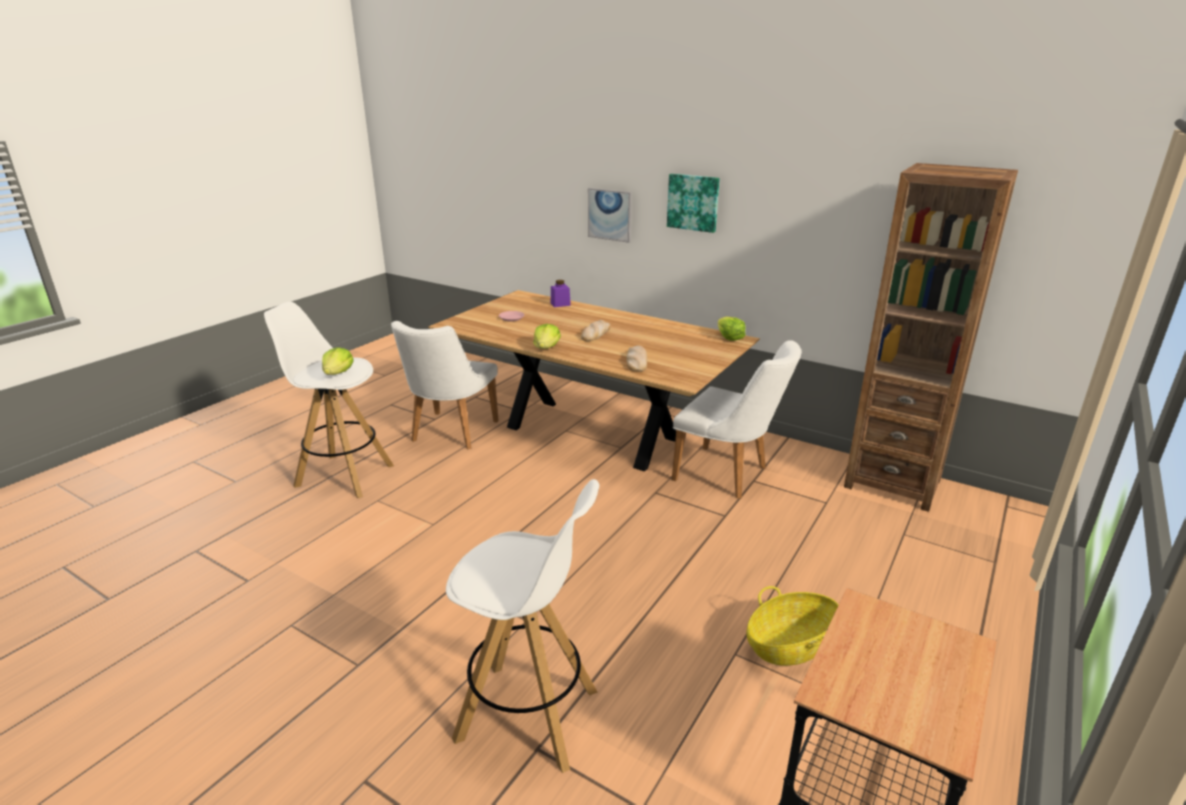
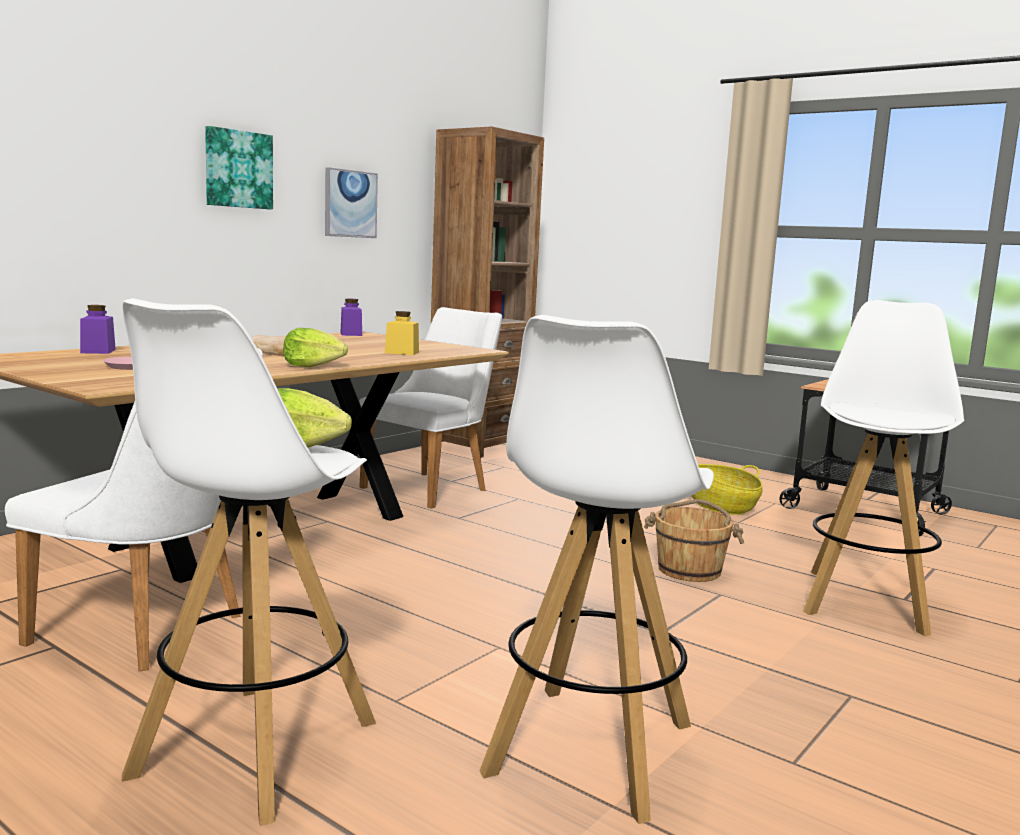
camera: 85 degrees left, 15 degrees down
picture [588,188,632,243] -> picture moved to [325,167,378,238]
bread [626,345,647,371] -> yellow jar [385,311,419,355]
lettuce [718,317,746,341] -> purple jar [340,299,362,336]
none -> white stool [480,315,714,824]
none -> brown bucket [644,499,744,582]

